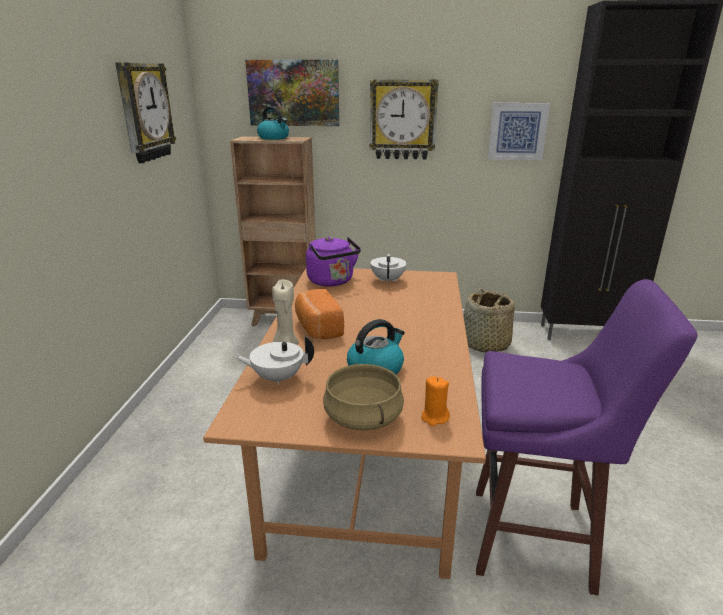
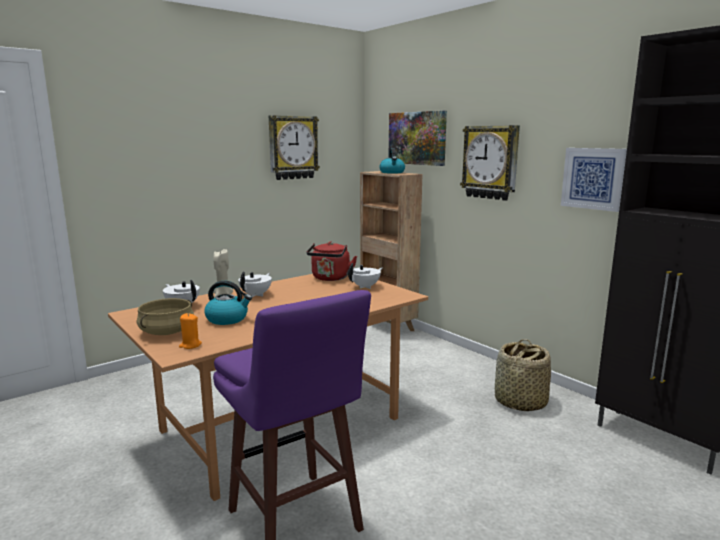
camera: 45 degrees right, 10 degrees down
bread [295,289,344,339] -> white teapot [238,271,272,297]
purple kettle [306,237,361,286] -> red kettle [307,241,357,281]

